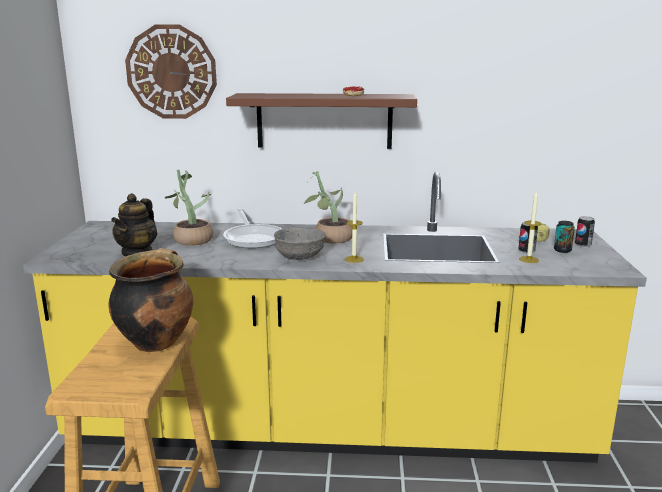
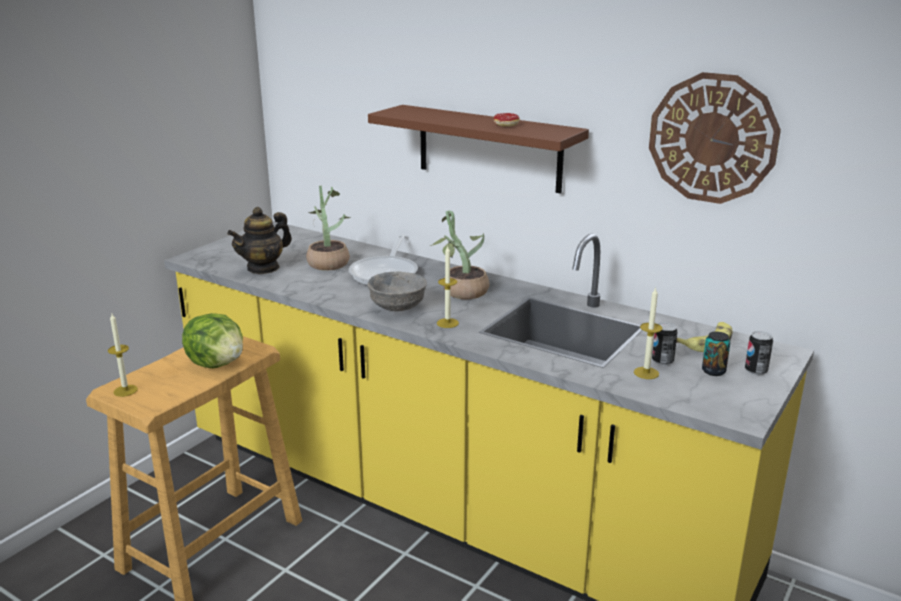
camera: 30 degrees right, 5 degrees up
cooking pot [108,248,193,352] -> lettuce [182,313,243,368]
wall clock [125,25,217,119] -> wall clock moved to [649,72,781,204]
none -> candle [108,314,138,397]

